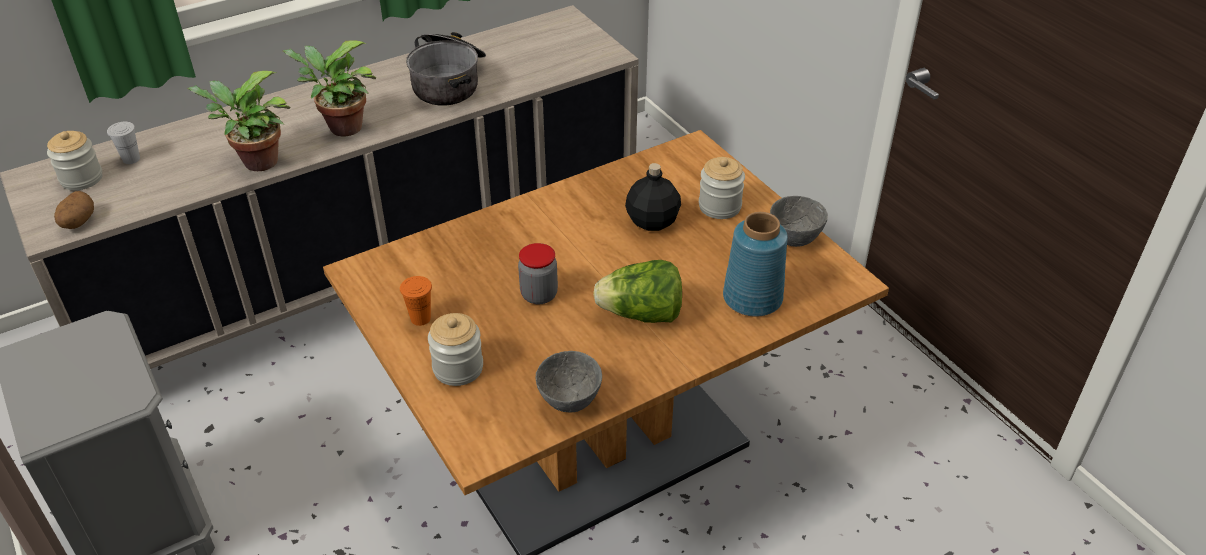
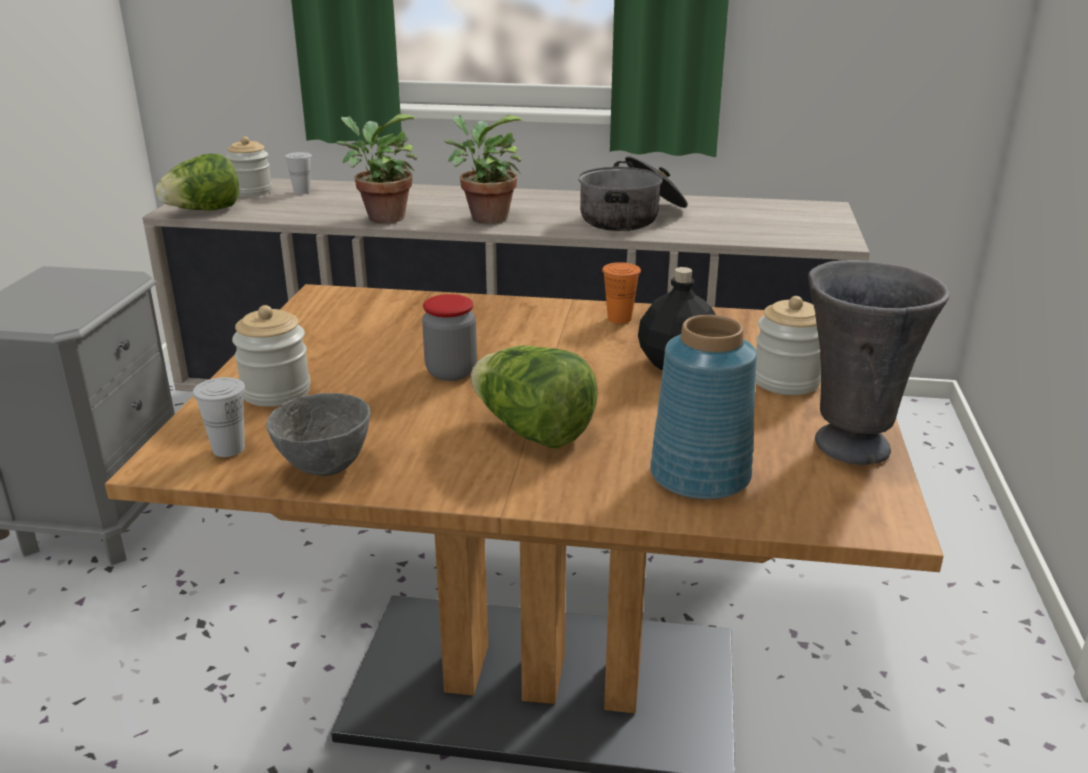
camera: 40 degrees right, 15 degrees down
potato [54,191,94,229] -> lettuce [156,154,240,211]
orange cup [400,276,432,326] -> orange cup moved to [602,262,641,324]
grey bowl [770,196,828,247] -> grey vase [808,260,950,465]
none -> white cup [193,377,245,457]

